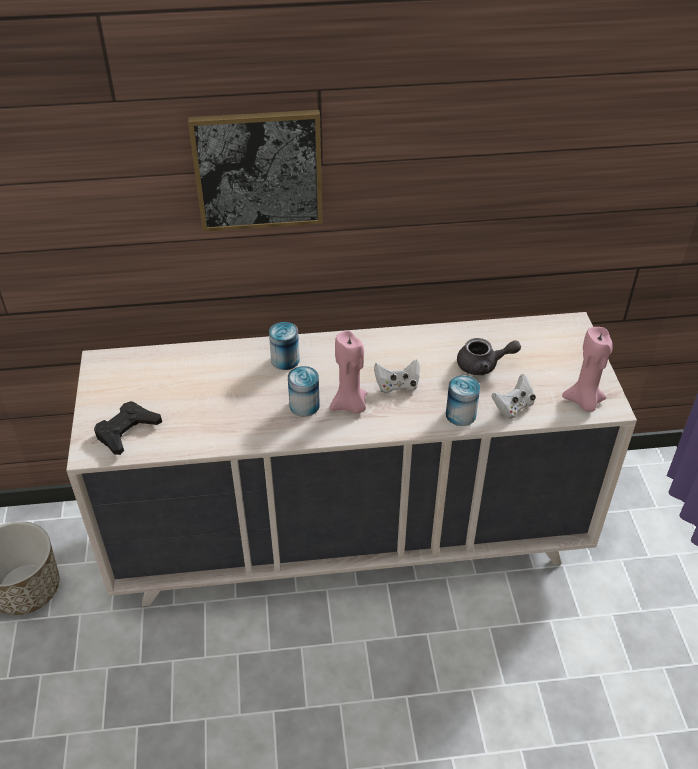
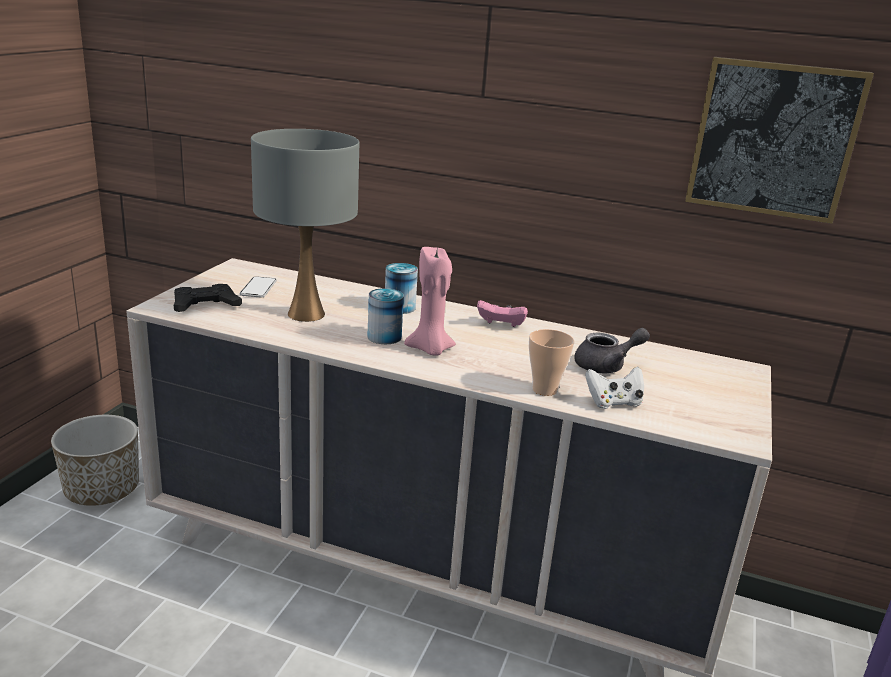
camera: 25 degrees right, 20 degrees down
picture [188,110,323,232] -> picture moved to [685,57,874,224]
white game controller [374,359,420,394] -> none
can [446,375,480,426] -> cup [529,329,575,396]
grey teapot [457,338,521,375] -> grey teapot turned 45 degrees counterclockwise [574,328,650,373]
pink candle [562,327,613,412] -> none
none -> phone [239,276,277,298]
none -> grey table lamp [251,129,359,322]
none -> pink game controller [477,300,528,327]

